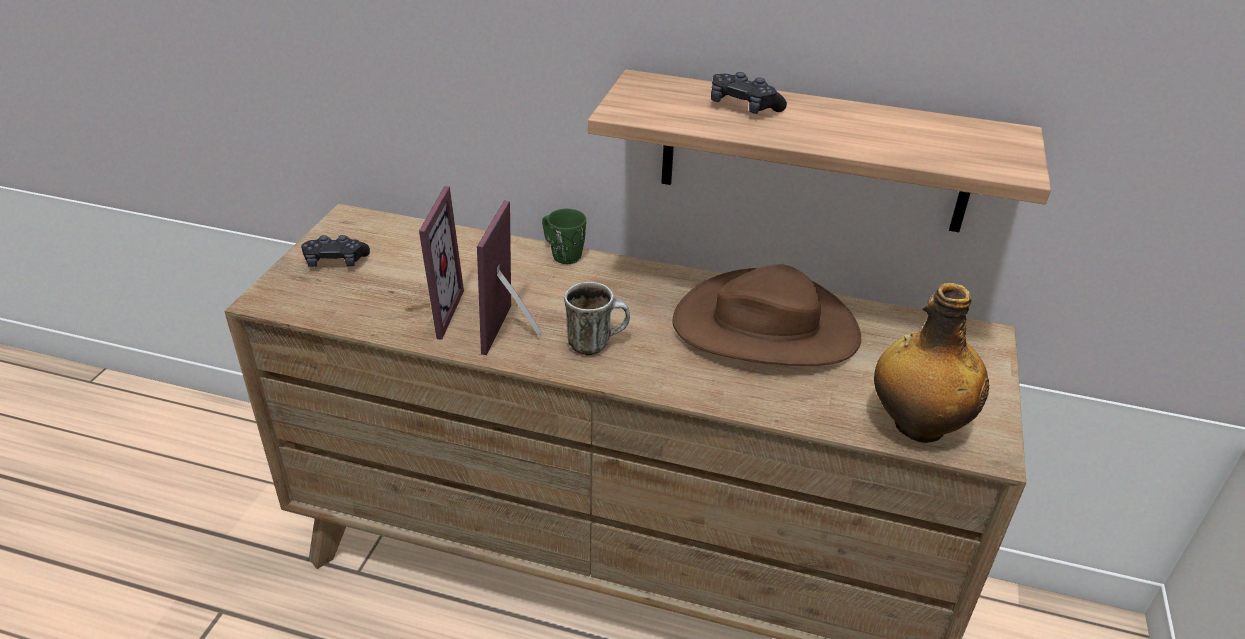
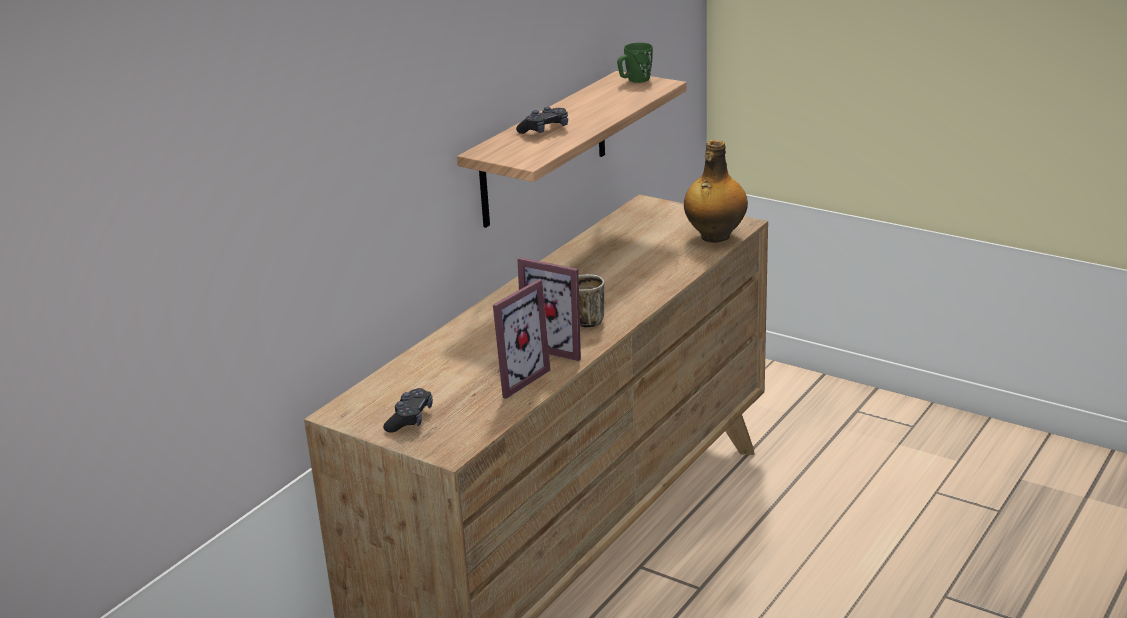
camera: 70 degrees left, 10 degrees down
picture frame [408,186,464,340] -> picture frame turned 105 degrees clockwise [493,279,550,399]
green mug [542,209,586,264] -> green mug moved to [617,43,653,83]
brown hat [673,265,861,366] -> none

